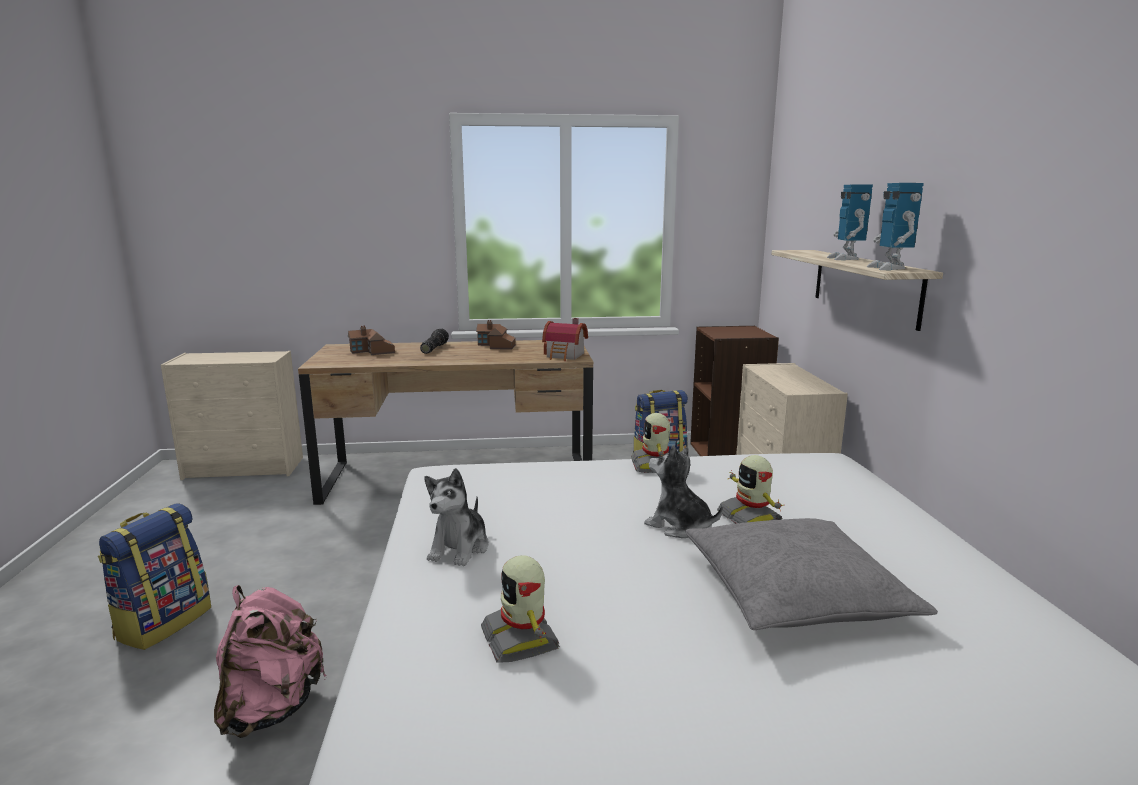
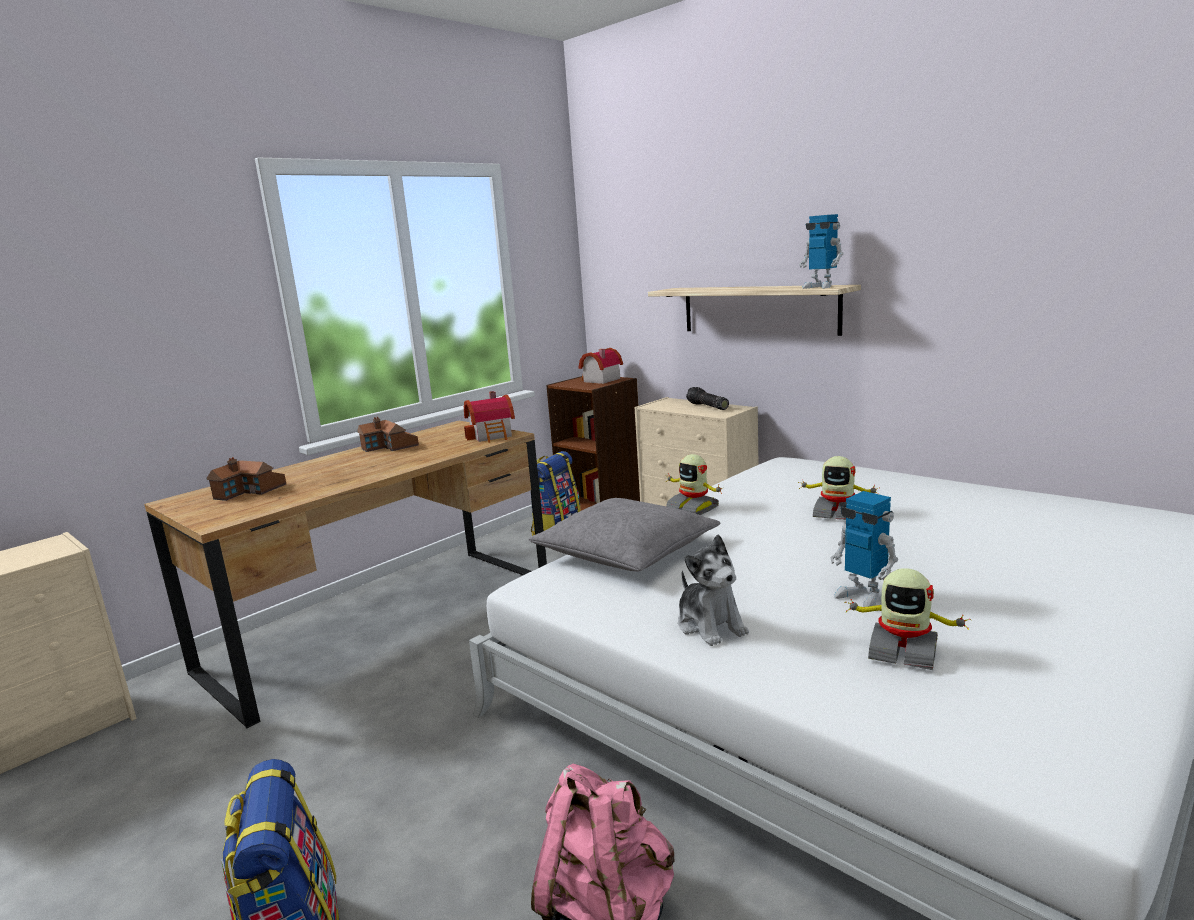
camera: 40 degrees left, 0 degrees up
flashlight [420,329,449,354] -> flashlight moved to [686,387,729,410]
plush toy [644,445,723,538] -> none
grey pillow [685,518,938,630] -> grey pillow moved to [529,498,720,572]
toy robot [827,185,873,260] -> toy robot moved to [831,491,898,607]
none -> toy house [579,348,623,384]

